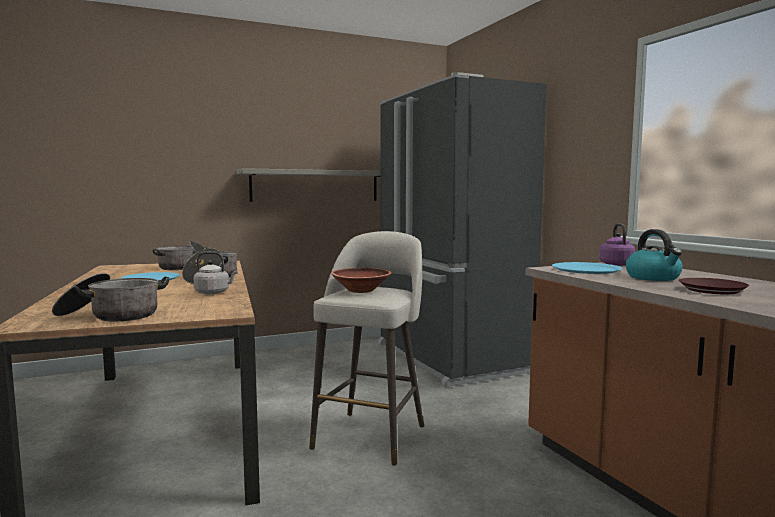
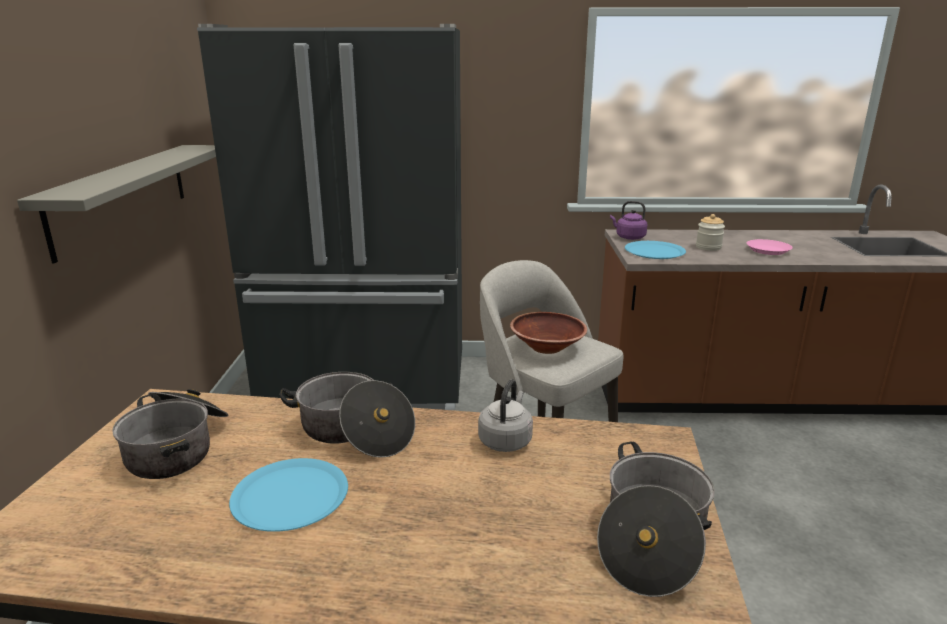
camera: 65 degrees left, 15 degrees up
kettle [626,229,683,281] -> jar [696,214,725,251]
brown plate [679,278,749,294] -> pink plate [747,239,792,255]

